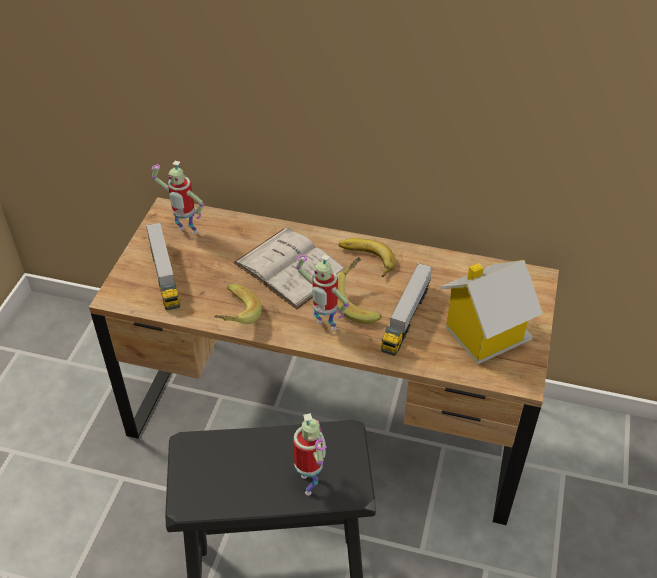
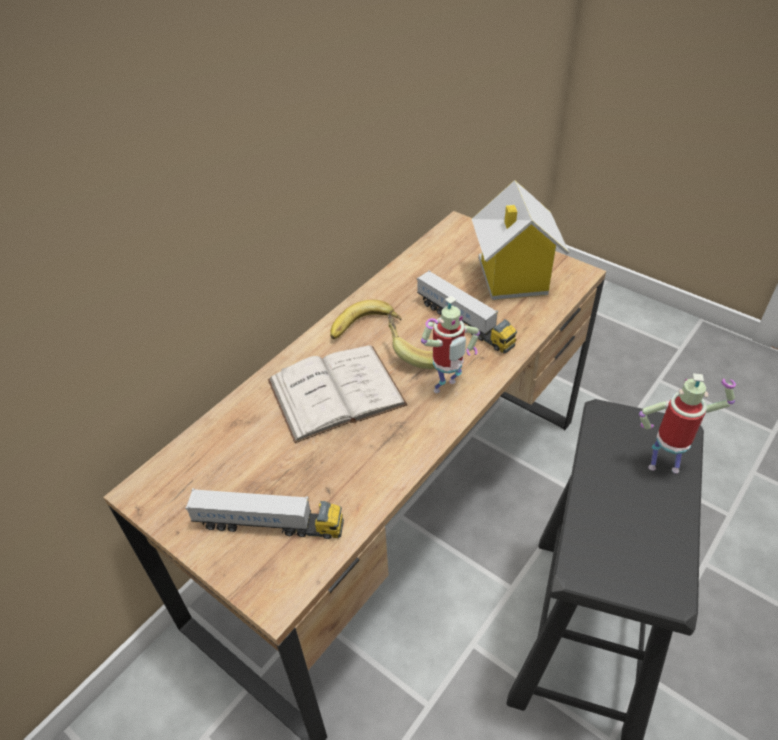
camera: 65 degrees left, 0 degrees up
toy robot [152,161,204,234] -> none
banana [214,284,262,324] -> none

